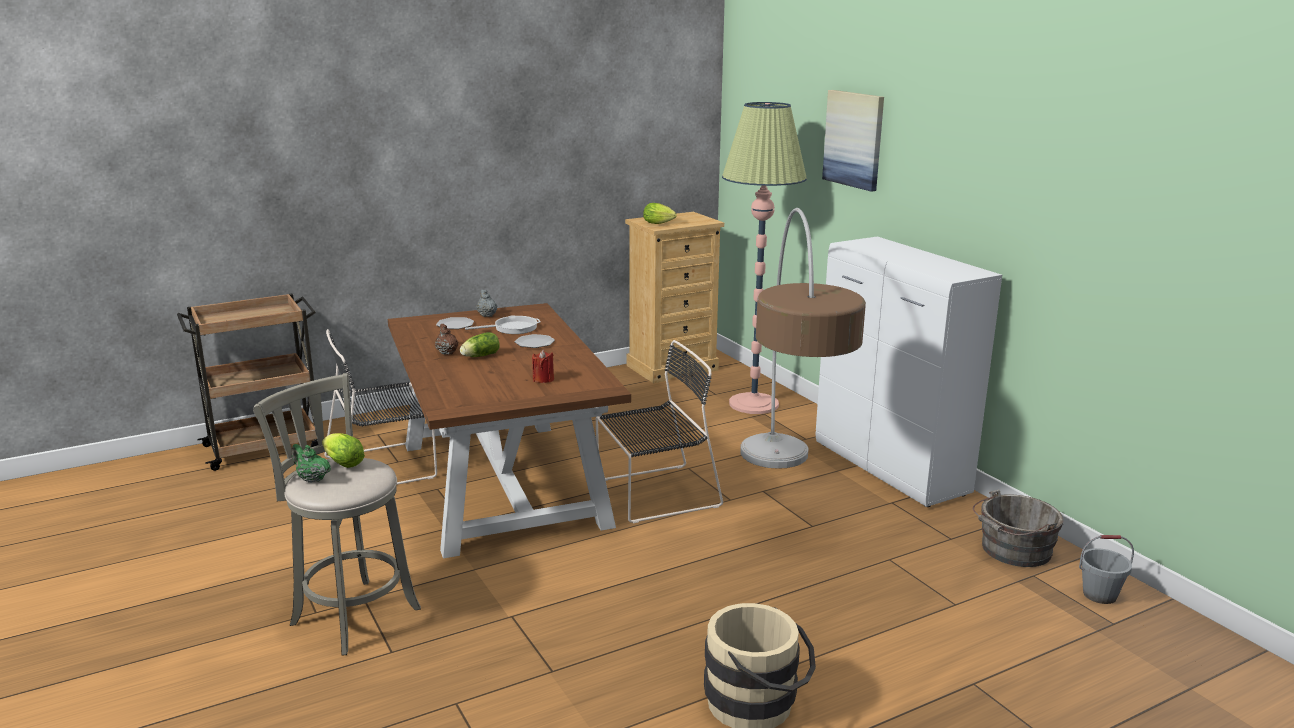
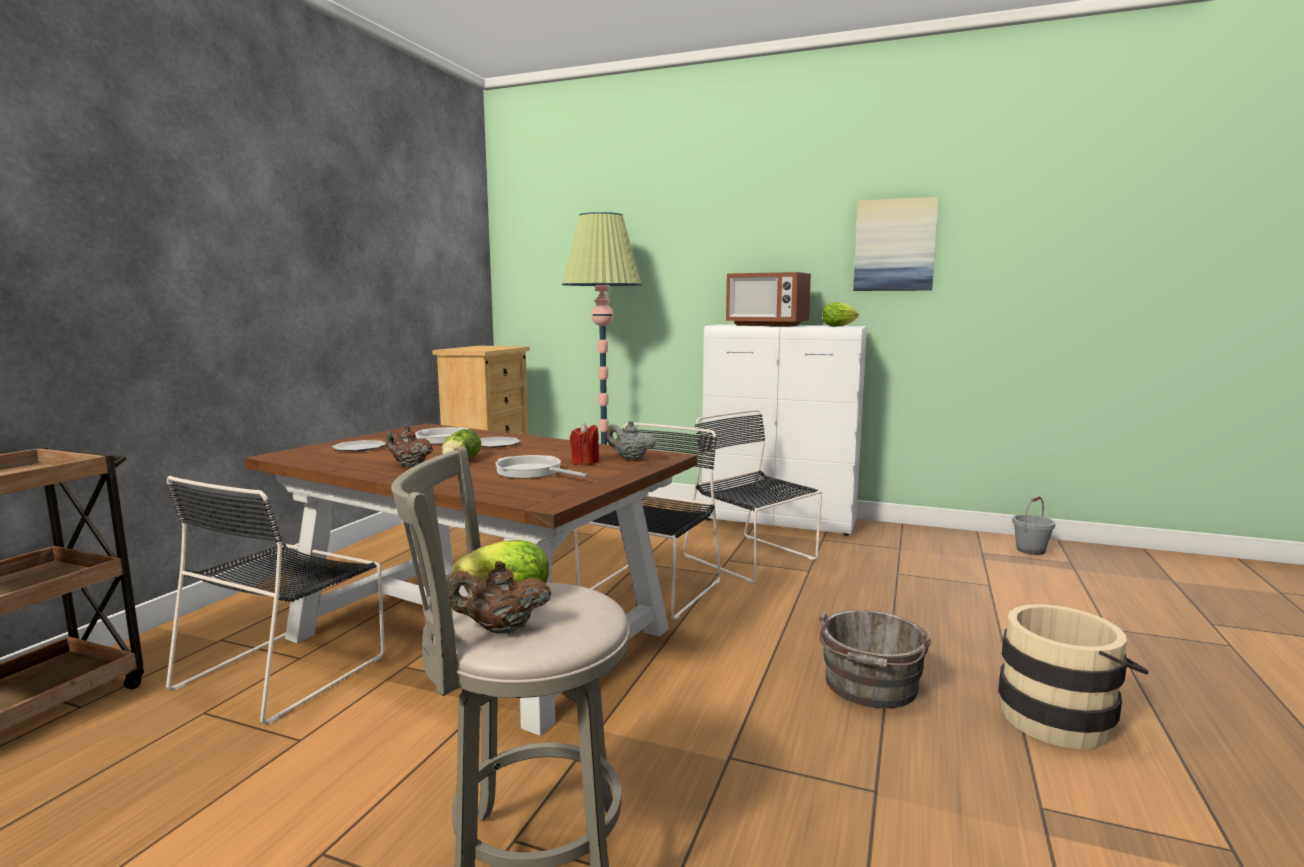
camera: 40 degrees left, 10 degrees down
green teapot [292,444,331,483] -> brown teapot [447,561,551,634]
grey teapot [476,290,497,317] -> grey teapot moved to [606,421,656,461]
lettuce [643,203,677,224] -> lettuce moved to [822,302,859,327]
floor lamp [740,208,866,469] -> black chair [683,409,822,583]
picture [822,90,884,192] -> picture moved to [853,197,939,291]
grey bucket [973,489,1064,567] -> grey bucket moved to [819,610,931,708]
none -> frying pan [495,455,589,479]
none -> microwave [726,272,811,327]

